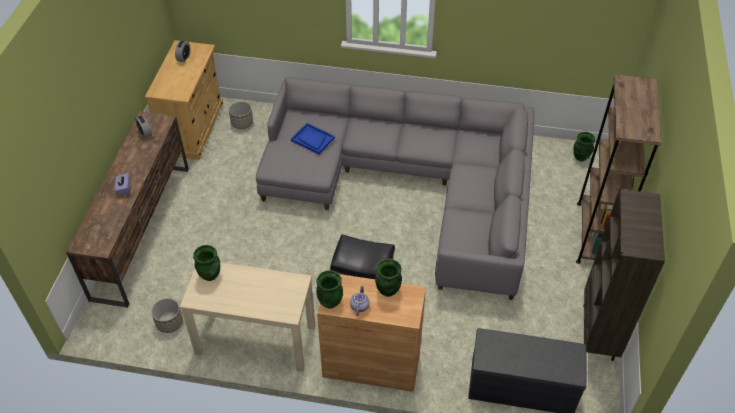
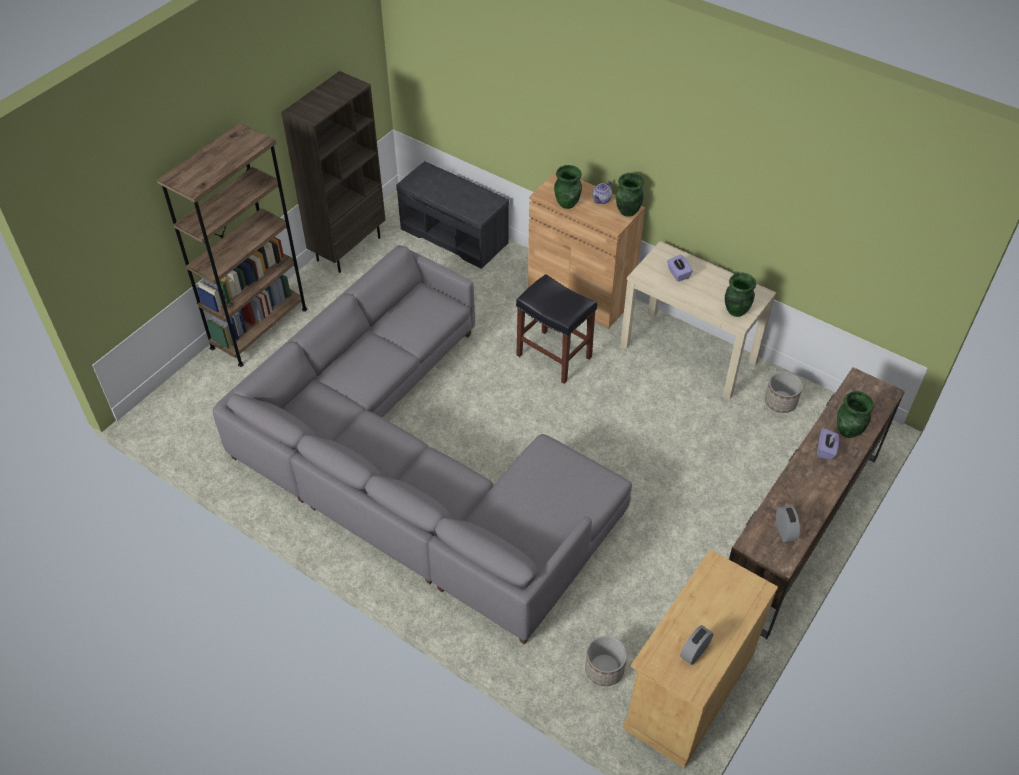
camera: 155 degrees left, 0 degrees up
blue tray [291,123,335,154] -> none
green vase [573,132,595,161] -> green vase moved to [837,391,874,438]
none -> purple tissue box [667,254,692,281]

